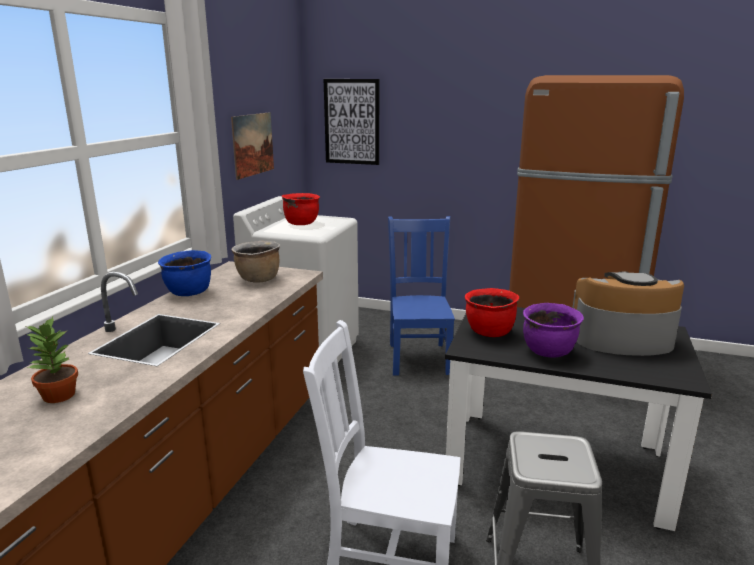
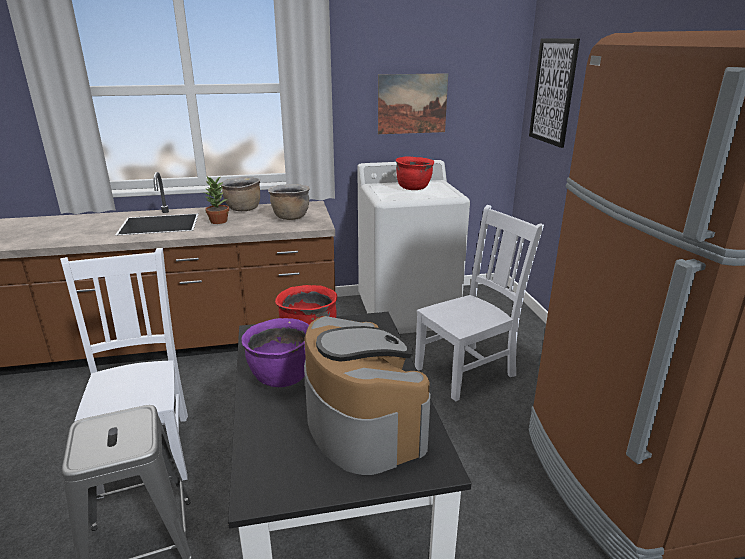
camera: 60 degrees right, 5 degrees up
potted plant [26,317,78,403] -> potted plant moved to [204,177,229,224]
blue cooking pot [158,250,211,296] -> brown cooking pot [221,177,260,211]
blue chair [388,216,455,376] -> white chair [415,205,544,402]

